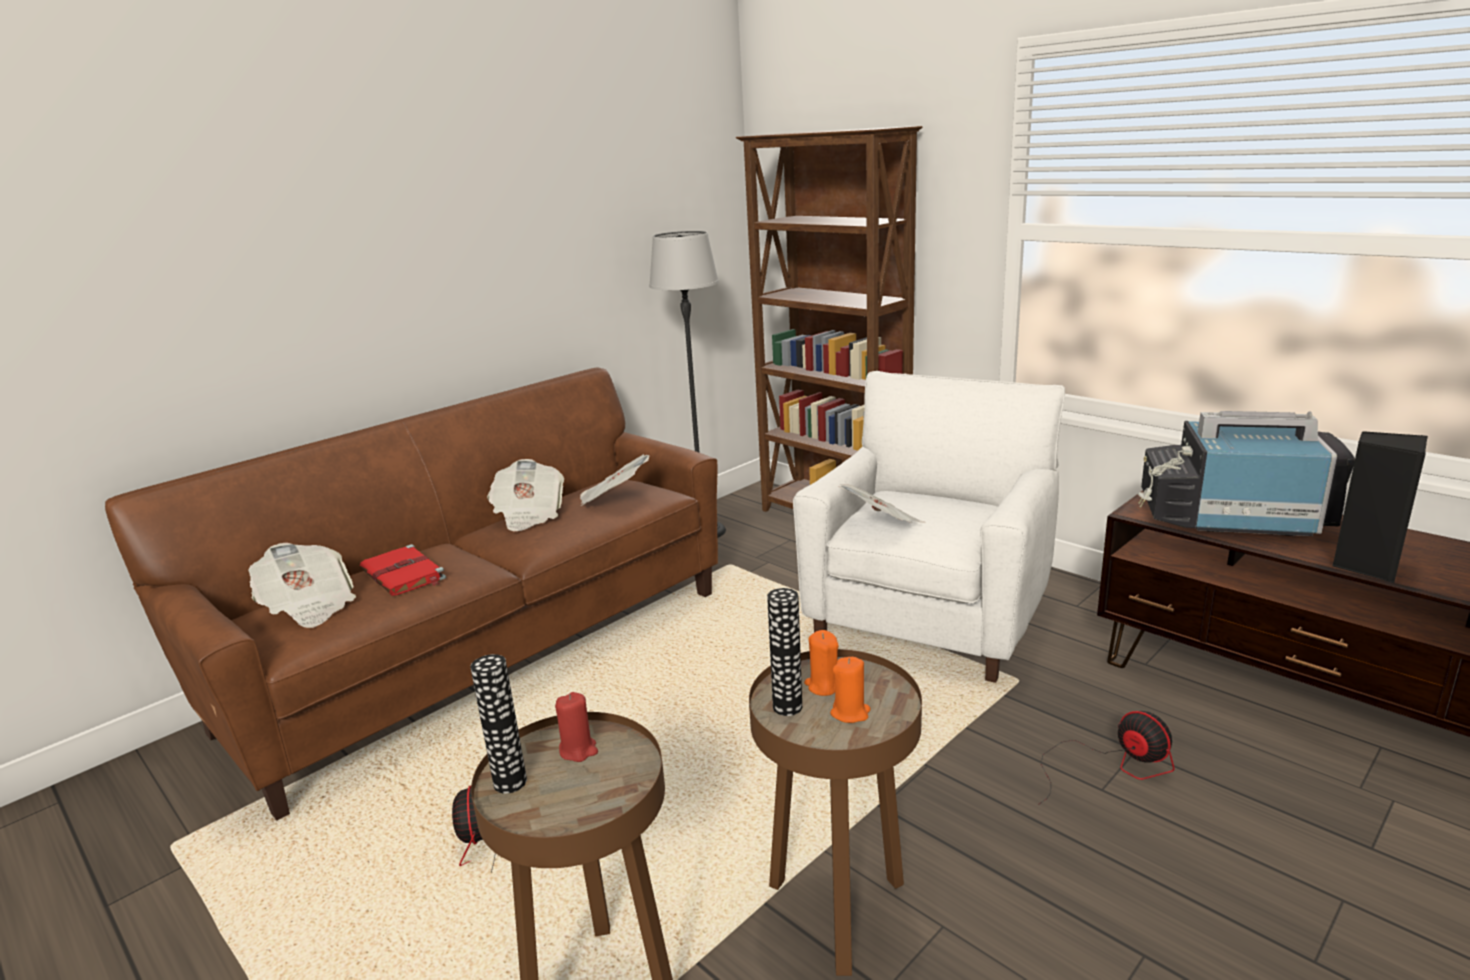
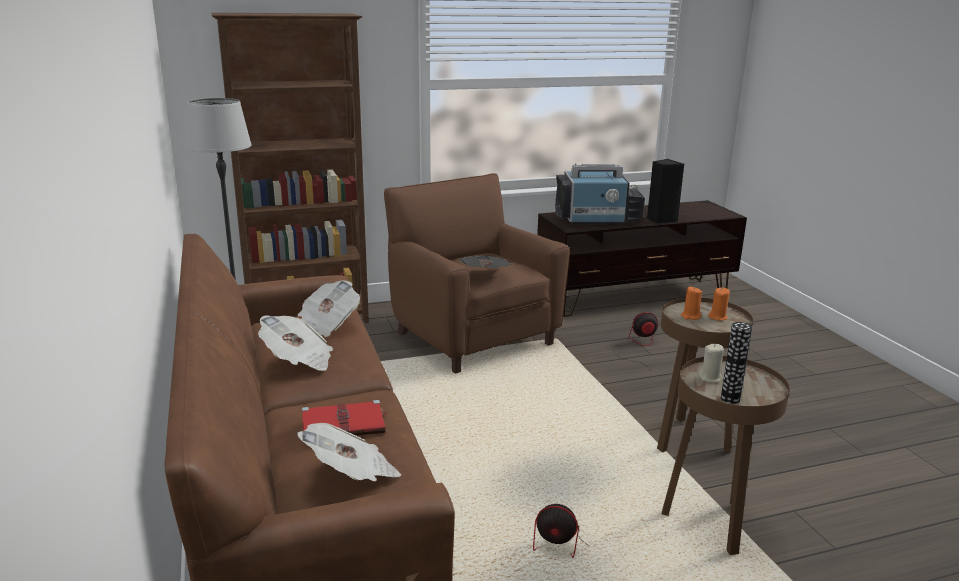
camera: 65 degrees left, 0 degrees up
red candle [555,692,598,762] -> beige candle [698,344,724,383]
vase [767,588,802,716] -> none
white armchair [793,371,1065,683] -> brown armchair [384,173,570,374]
television [1138,411,1355,536] -> television turned 135 degrees counterclockwise [555,163,645,225]

